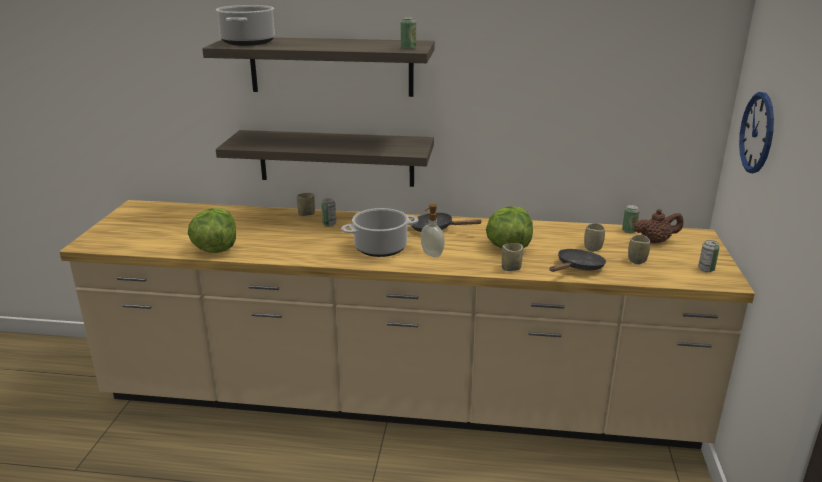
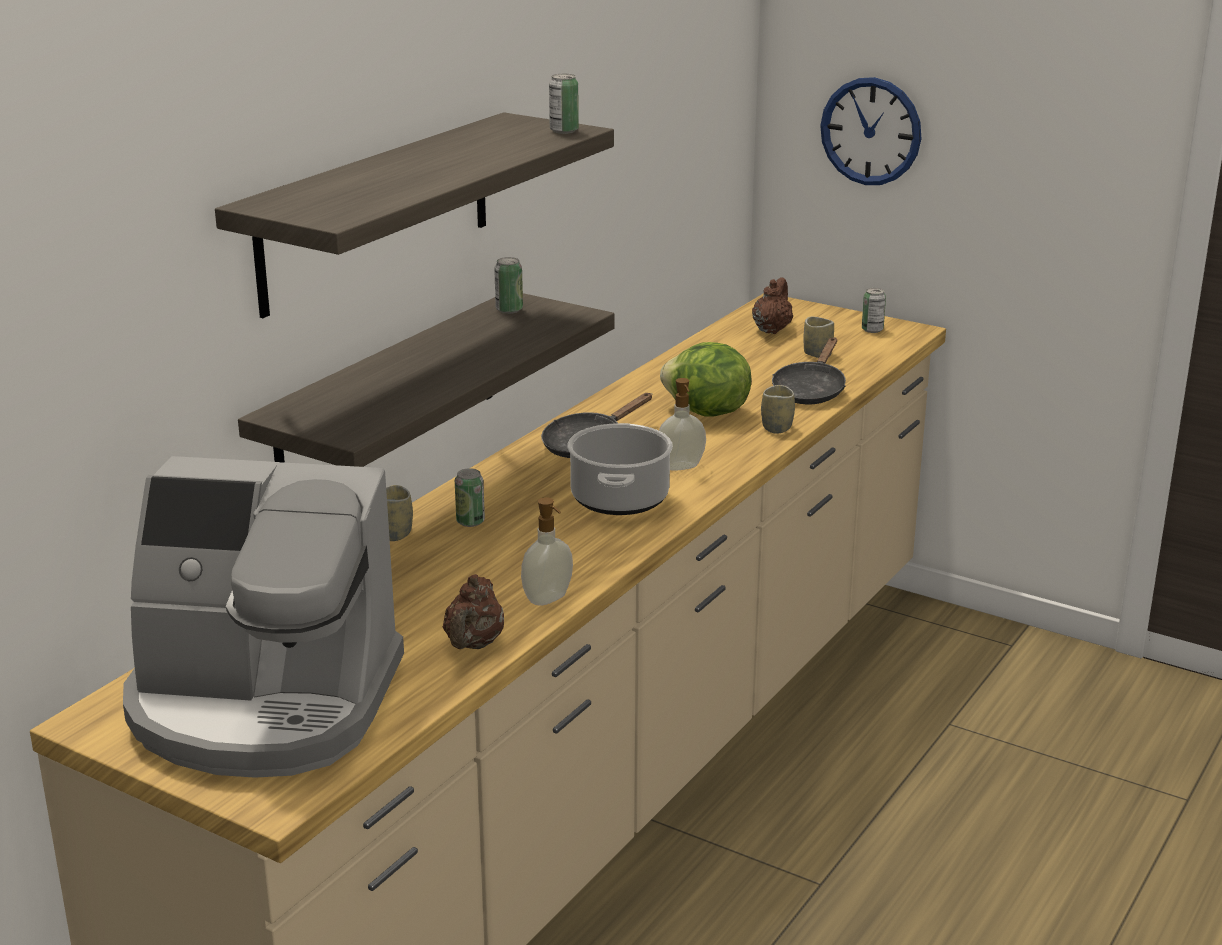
camera: 65 degrees left, 0 degrees up
lettuce [188,208,236,253] -> brown teapot [443,574,504,649]
cooking pot [216,5,275,46] -> none
black frying pan [550,249,606,272] -> black frying pan turned 135 degrees counterclockwise [772,337,846,404]
cup [584,223,605,251] -> none
can [622,205,640,233] -> can moved to [494,257,523,314]
none -> coffee machine [123,456,404,778]
none -> soap dispenser [521,497,573,606]

